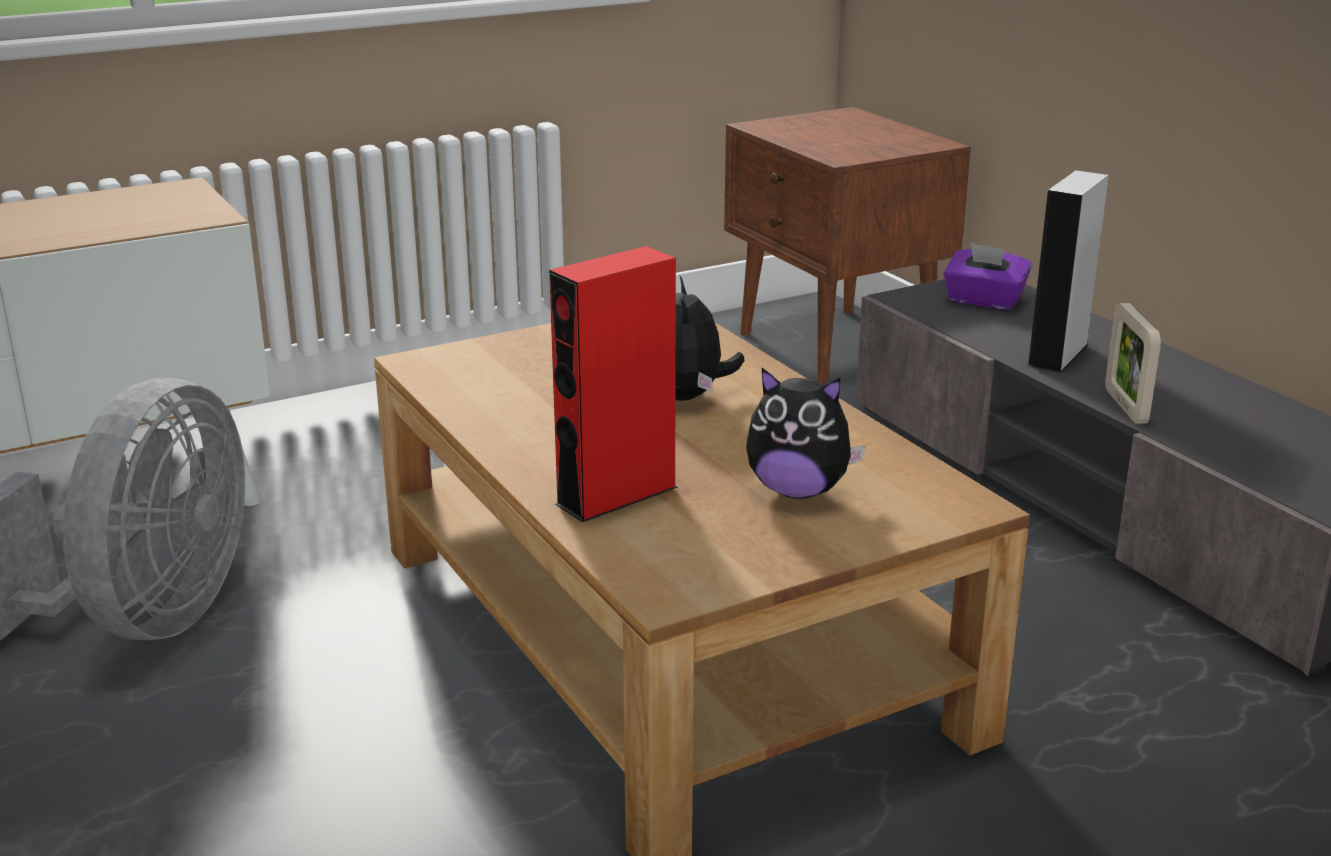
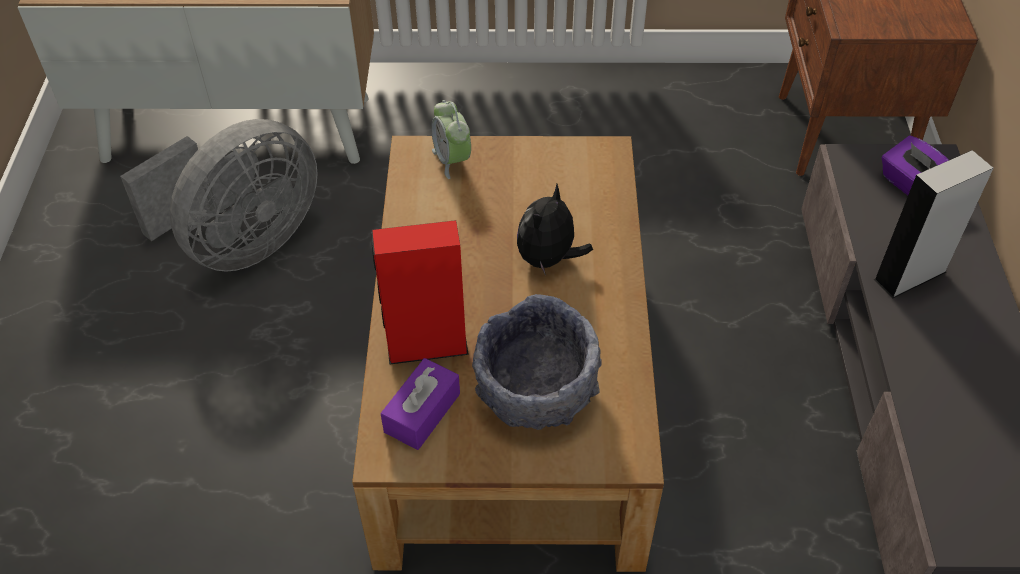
camera: 30 degrees right, 25 degrees up
plush toy [746,368,866,499] -> grey bowl [472,294,602,430]
picture frame [1105,303,1161,424] -> none
none -> purple tissue box [380,358,460,450]
none -> alarm clock [431,100,471,179]

